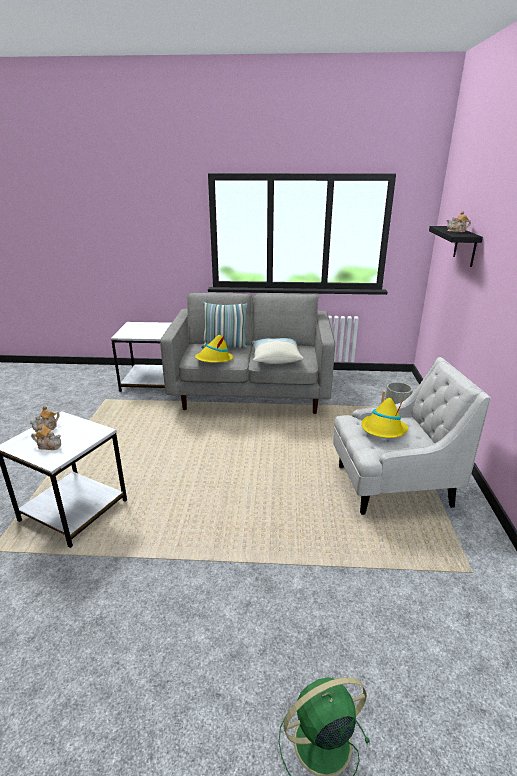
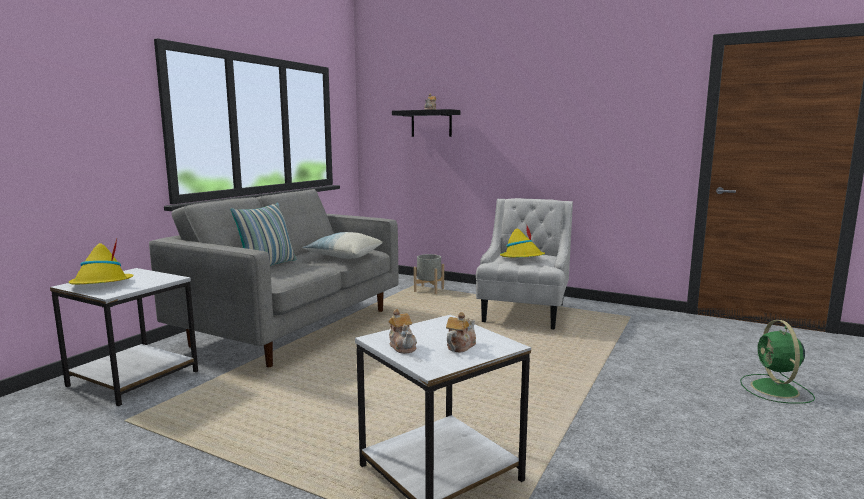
camera: 65 degrees left, 15 degrees down
yellow hat [195,335,233,363] -> yellow hat moved to [68,239,134,284]

